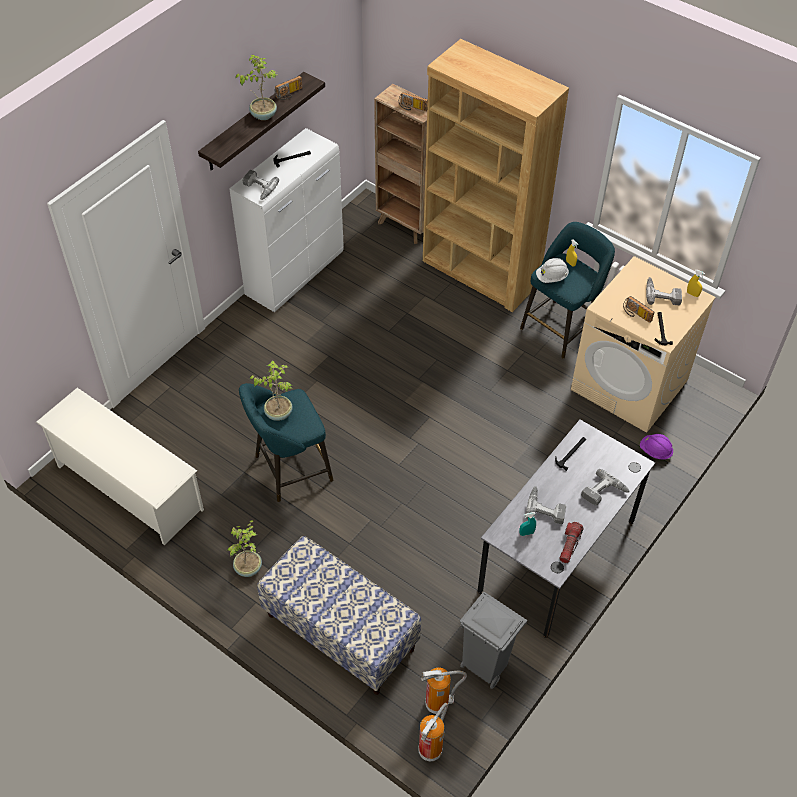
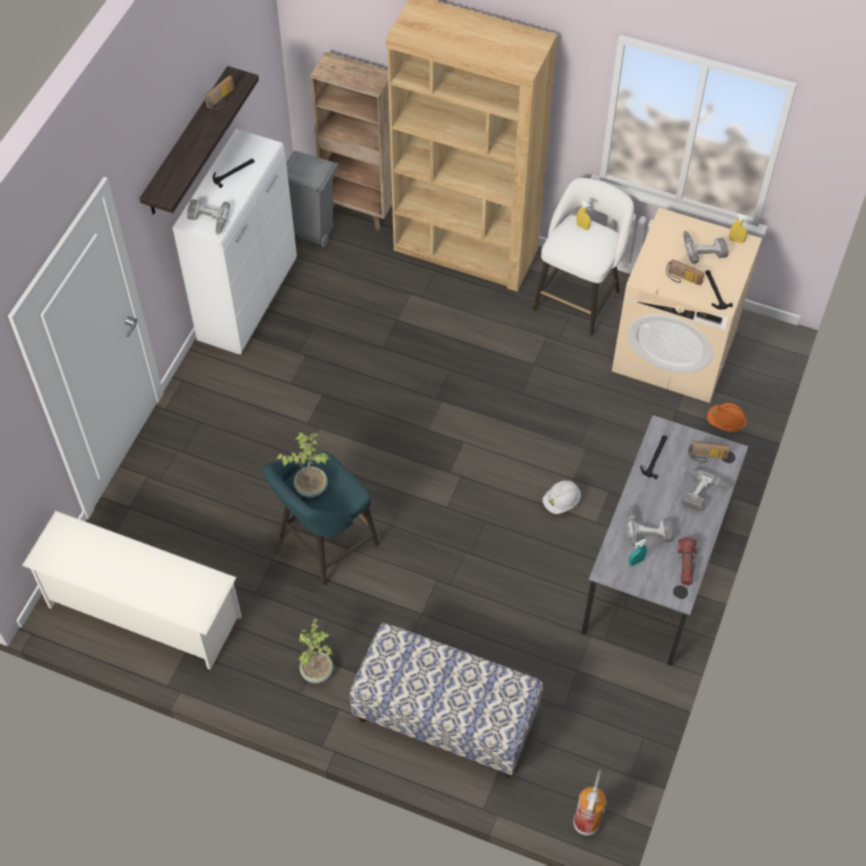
camera: 15 degrees left, 5 degrees up
potted plant [236,55,277,120] -> none
radio [399,92,428,111] -> radio moved to [688,441,730,463]
fire extinguisher [421,668,467,714] -> none
grey trash can [460,592,527,689] -> grey trash can moved to [286,151,338,247]
turquoise stool [520,222,615,359] -> white stool [533,178,634,336]
white hard hat [536,258,569,283] -> white hard hat moved to [543,481,581,514]
purple hard hat [640,434,673,460] -> orange hard hat [707,403,746,432]

